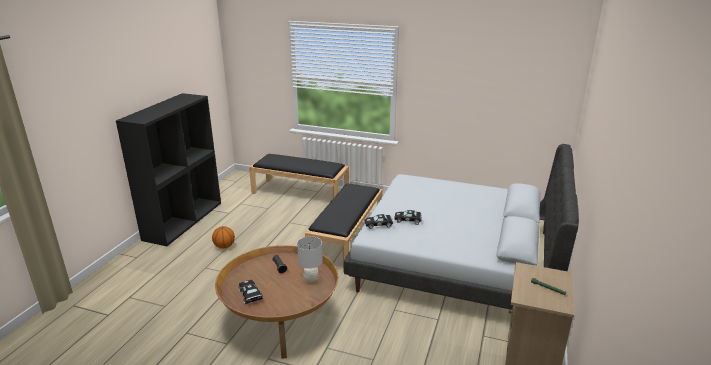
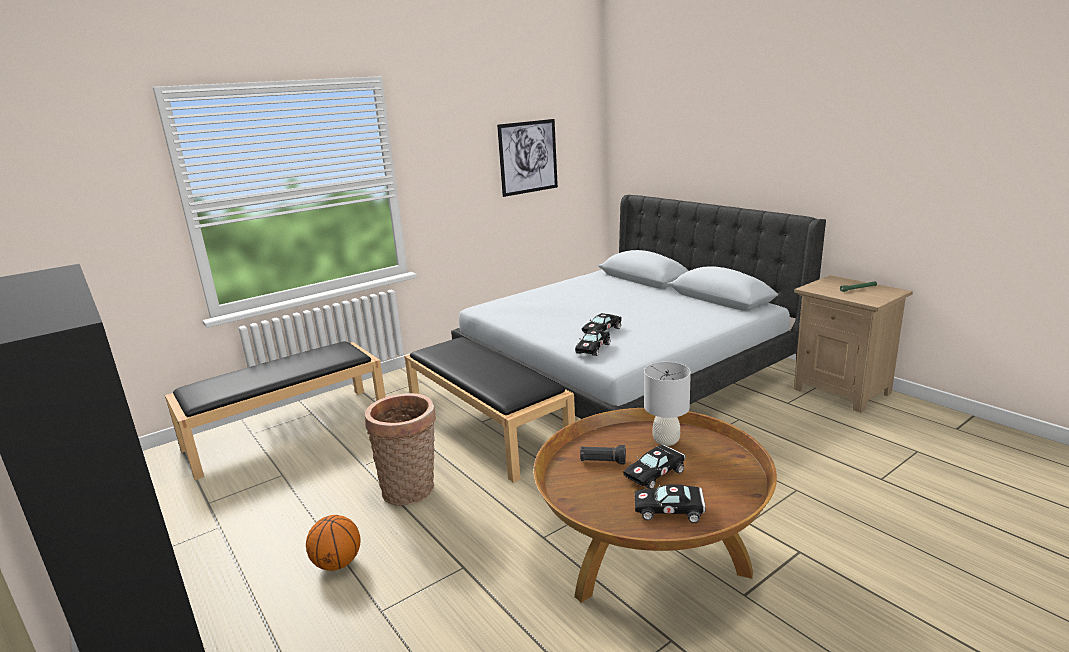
camera: 55 degrees left, 5 degrees down
none -> basket [365,393,436,506]
none -> picture [497,119,558,197]
none -> black toy car [623,445,686,489]

